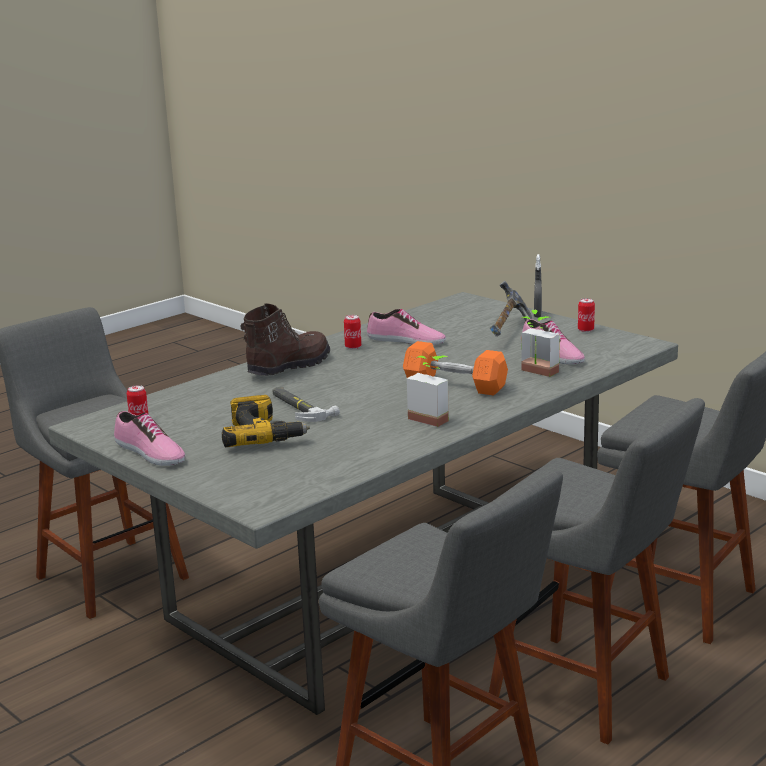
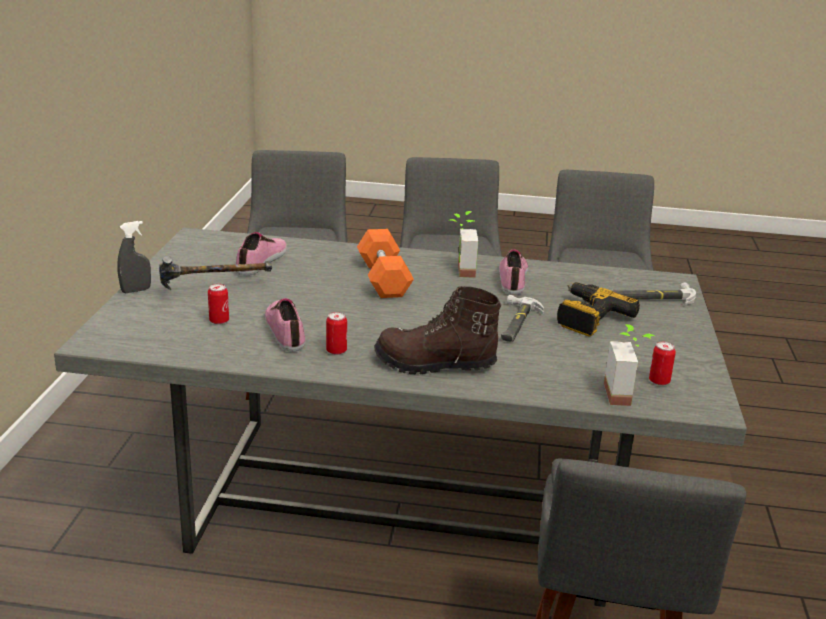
camera: 130 degrees left, 5 degrees up
shoe [114,411,185,466] -> shoe moved to [499,250,528,295]
potted plant [521,310,560,377] -> potted plant moved to [604,324,654,406]
can [578,298,595,332] -> can moved to [208,284,229,325]
none -> hammer [611,282,696,305]

